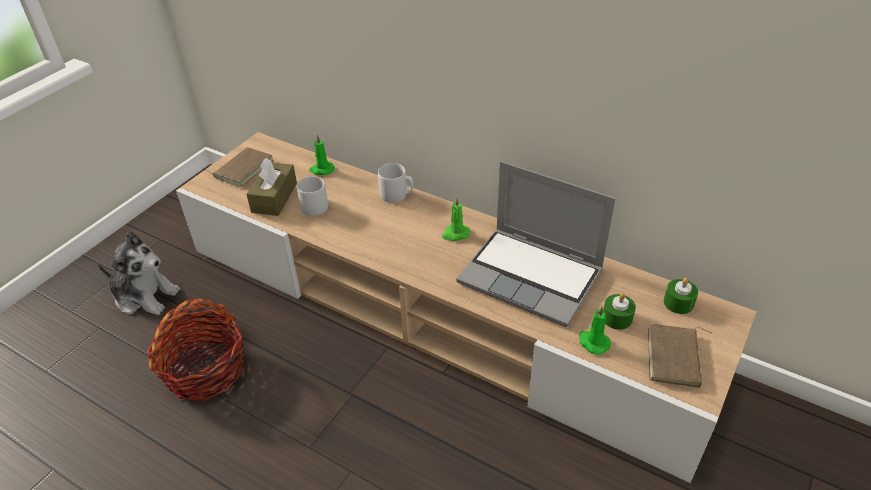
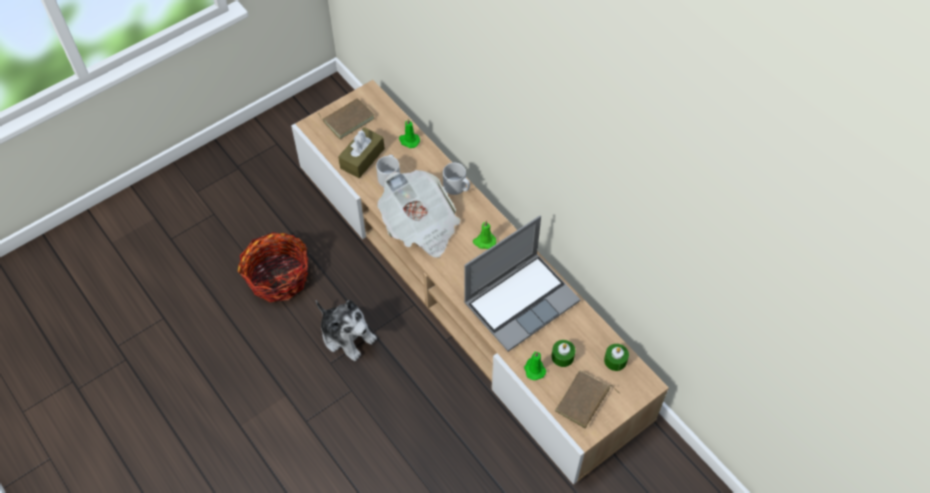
camera: 20 degrees right, 15 degrees up
plush toy [97,231,180,315] -> plush toy moved to [316,300,377,361]
laptop [456,161,616,327] -> laptop turned 90 degrees counterclockwise [464,216,581,352]
none -> newspaper [378,170,461,258]

